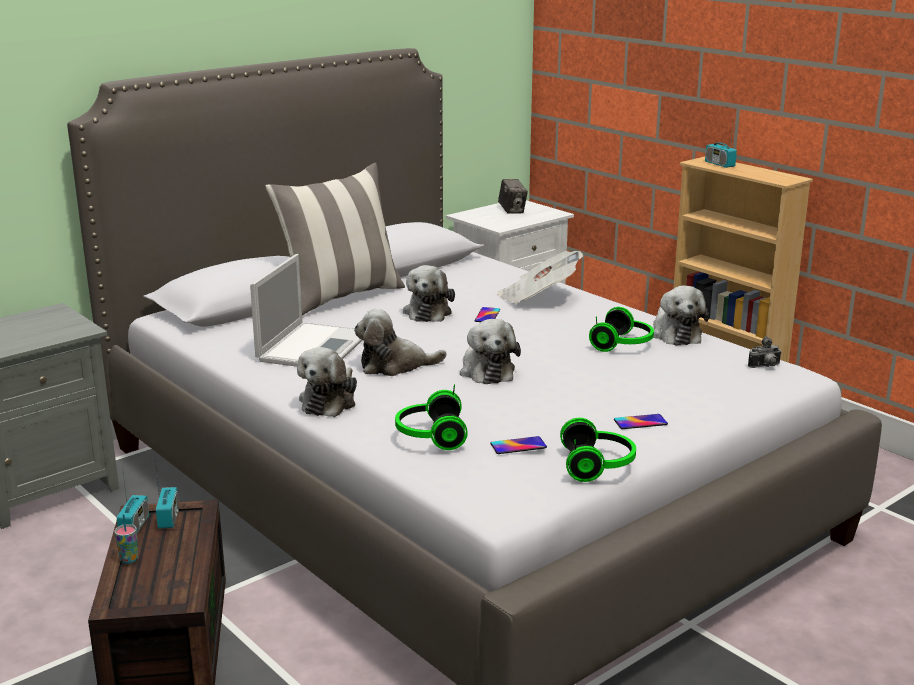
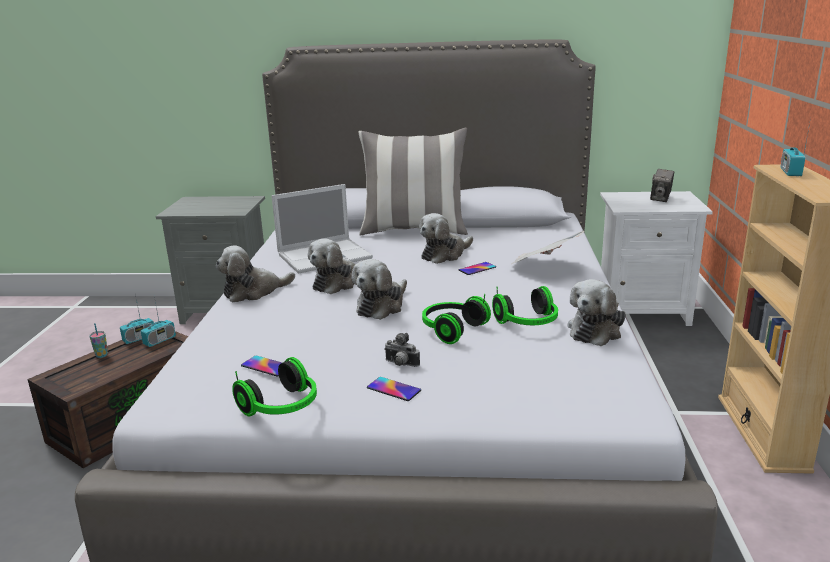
camera: 45 degrees right, 0 degrees up
plush toy [354,309,447,376] -> plush toy turned 90 degrees counterclockwise [308,239,363,294]
headphones [395,384,468,450] -> headphones moved to [422,294,491,344]
camera [748,336,782,368] -> camera moved to [384,333,420,367]

